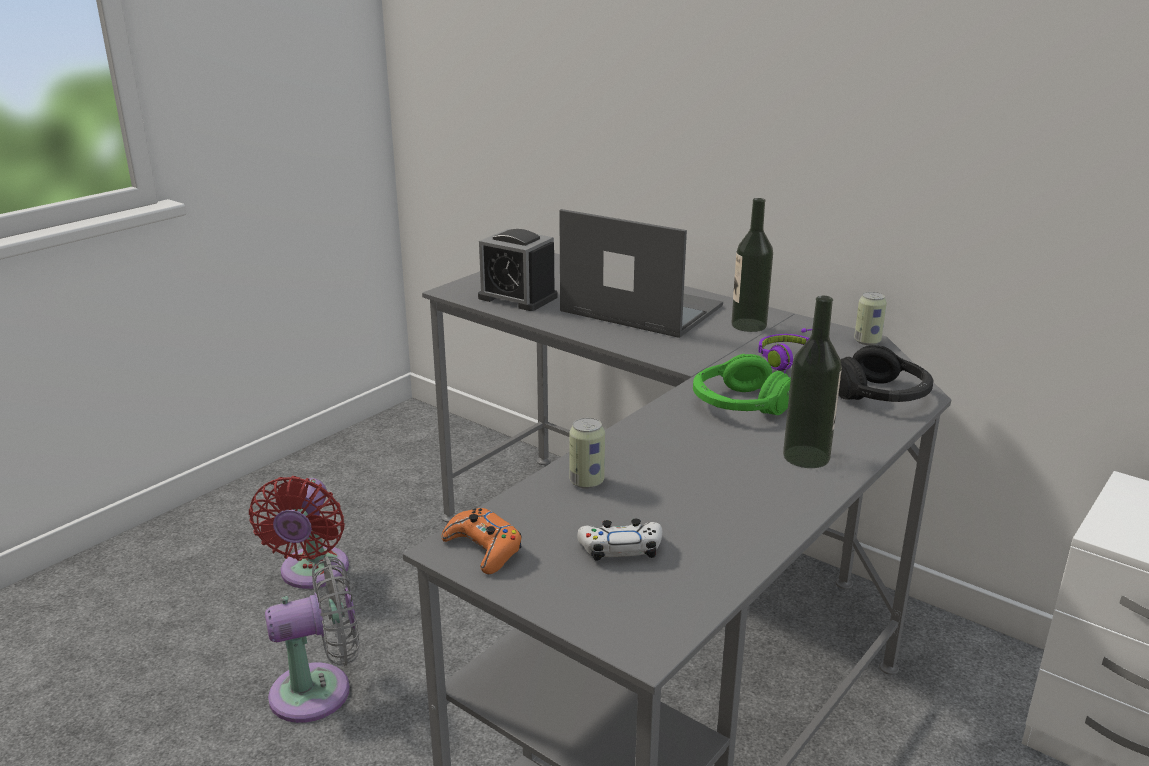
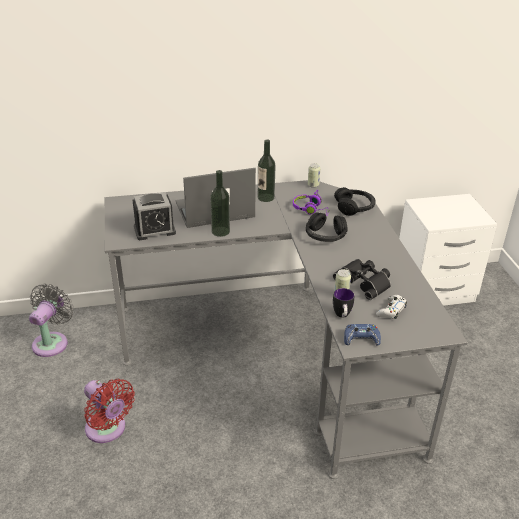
camera: 50 degrees left, 10 degrees up
grey fan [265,557,359,723] -> grey fan moved to [29,284,74,357]
orange game controller [442,508,522,574] -> blue game controller [344,324,381,346]
green headphones [693,354,791,415] -> black headphones [306,212,347,242]
bottle [783,296,842,468] -> bottle moved to [210,170,230,237]
none -> black binoculars [333,259,391,300]
none -> mug [333,288,354,318]

